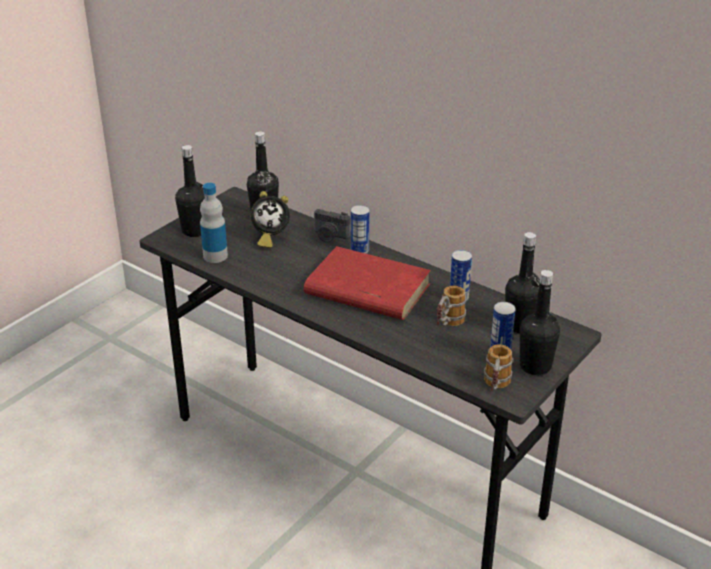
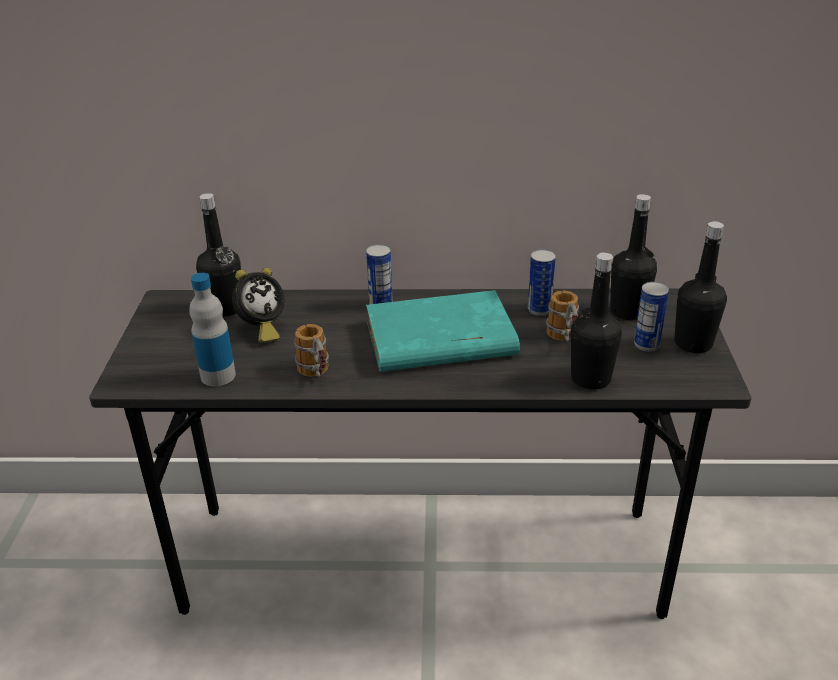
camera: 35 degrees left, 0 degrees up
black bottle [175,145,205,237] -> black bottle moved to [571,253,622,390]
red book [304,246,431,320] -> turquoise book [366,290,520,372]
camera [314,209,351,242] -> none
mug [484,344,513,391] -> mug moved to [294,324,329,378]

